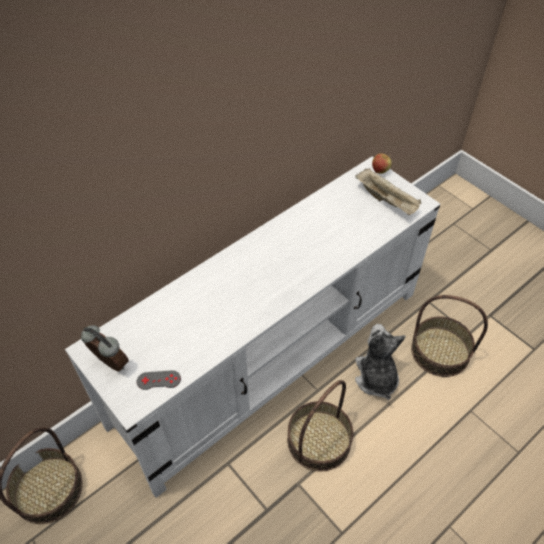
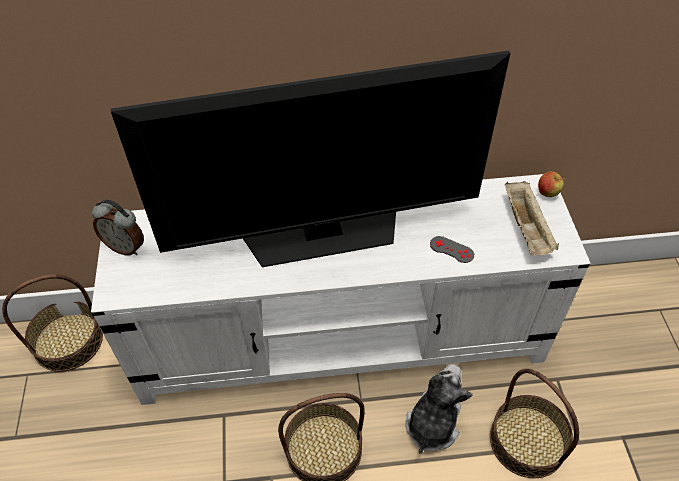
camera: 35 degrees right, 0 degrees up
alarm clock [81,325,129,372] -> alarm clock turned 135 degrees clockwise [92,199,144,255]
grey game controller [136,370,181,390] -> grey game controller moved to [430,236,474,263]
none -> television [111,51,510,267]

